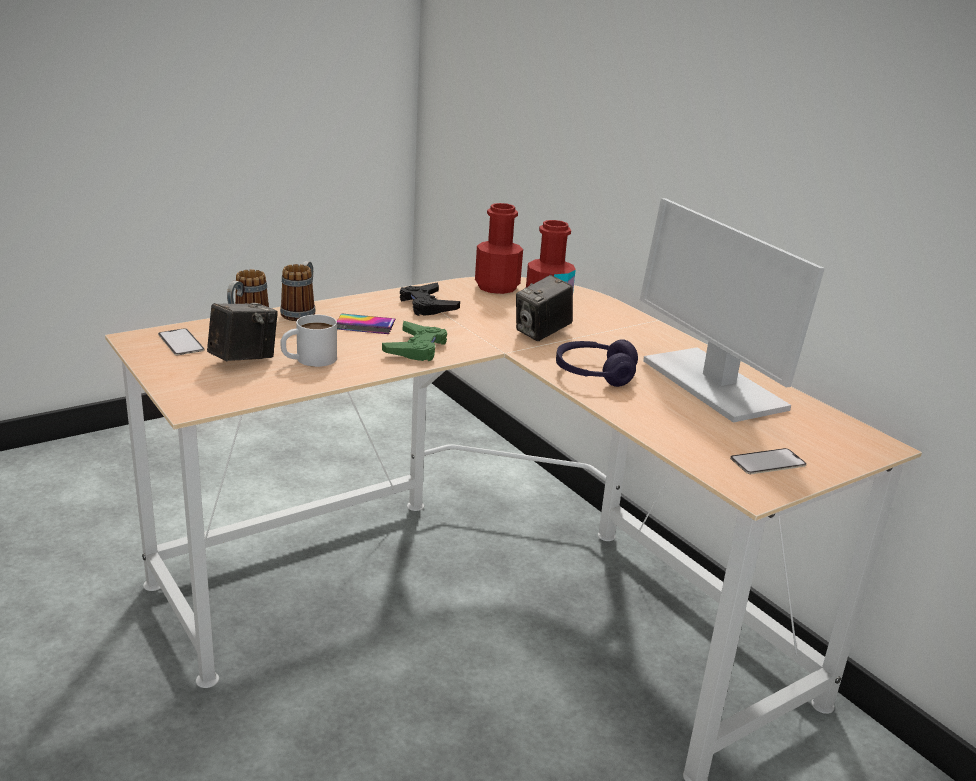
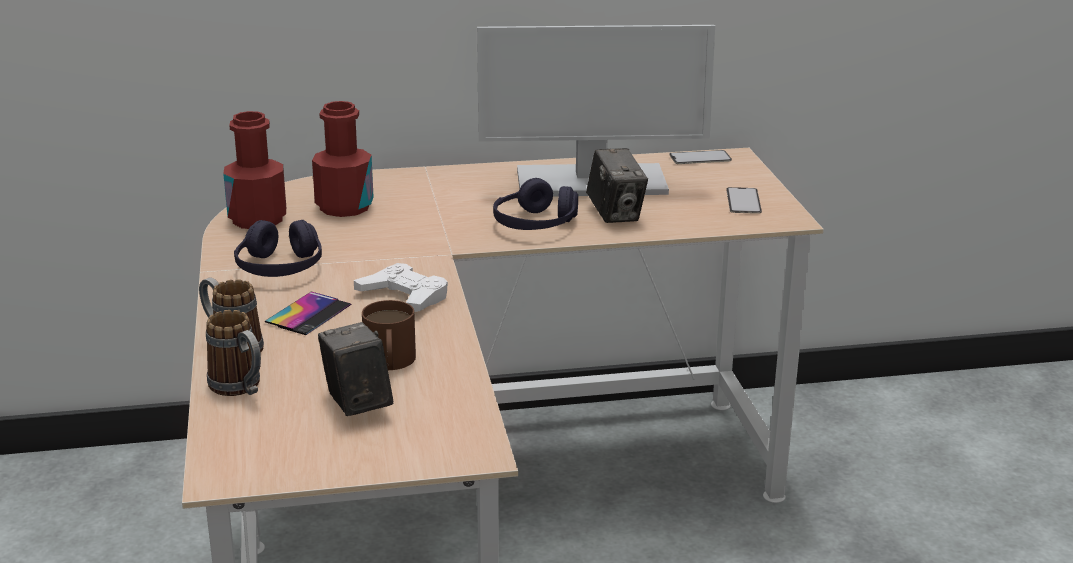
camera: 65 degrees left, 0 degrees up
phone [158,328,205,355] -> phone moved to [669,150,732,164]
white mug [280,315,337,367] -> brown mug [362,300,416,370]
green game controller [382,321,447,361] -> white game controller [354,263,448,312]
black game controller [400,282,460,316] -> purple headphones [234,220,322,277]
camera [516,275,573,341] -> camera moved to [586,148,648,223]

